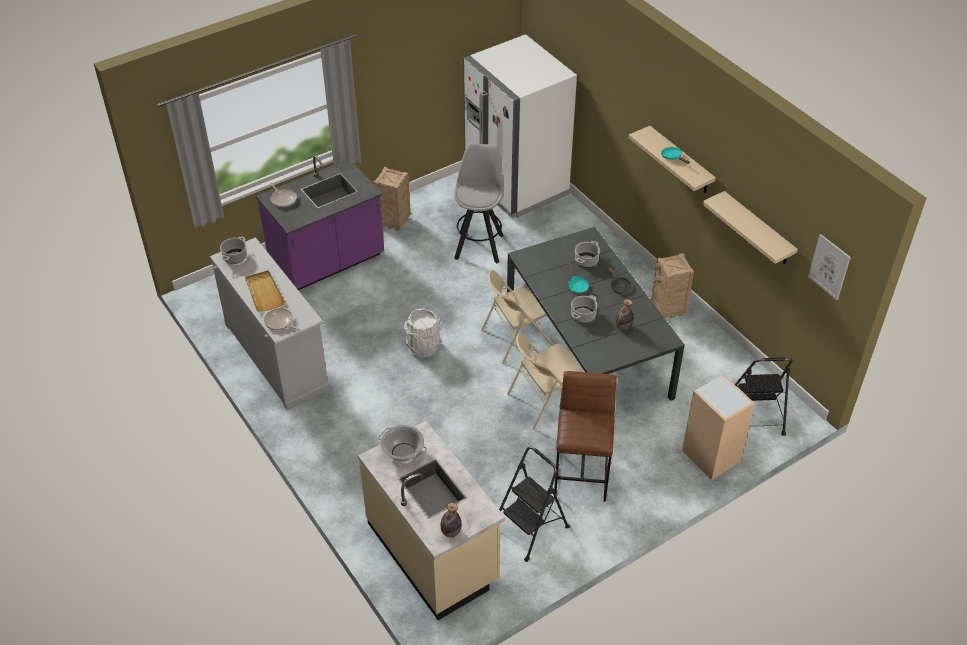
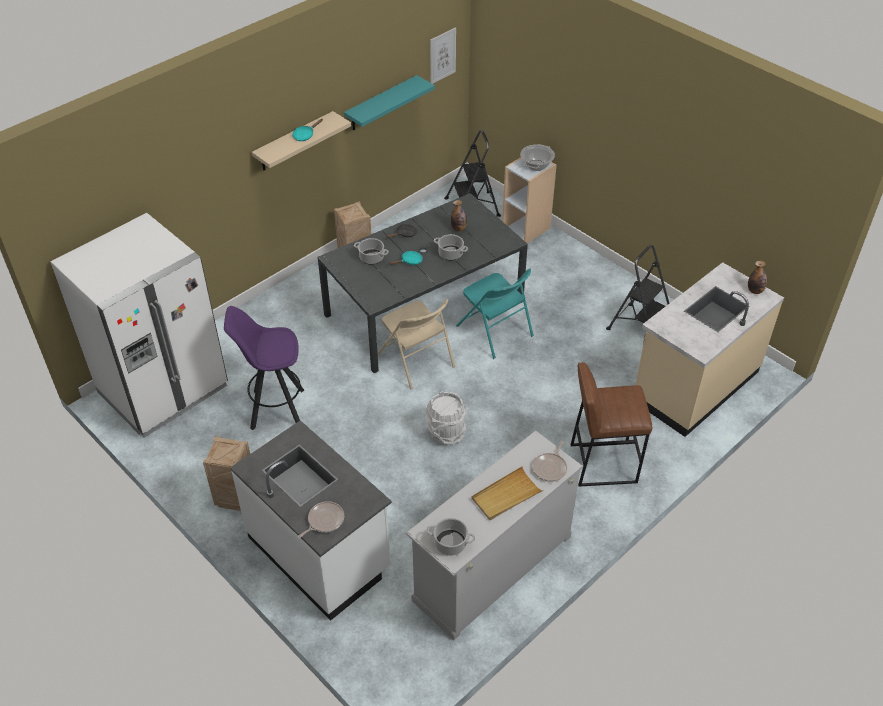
camera: 100 degrees left, 0 degrees up
purple counter [256,156,384,290] -> white counter [230,420,392,621]
cooking pot [378,425,427,462] -> cooking pot moved to [520,144,555,171]
grey stool [454,143,504,263] -> purple stool [224,306,304,430]
beige chair [507,333,583,430] -> turquoise chair [456,269,534,359]
brown stool [555,371,617,502] -> brown stool moved to [571,362,652,487]
beige shelf [702,191,798,264] -> turquoise shelf [344,75,435,130]

